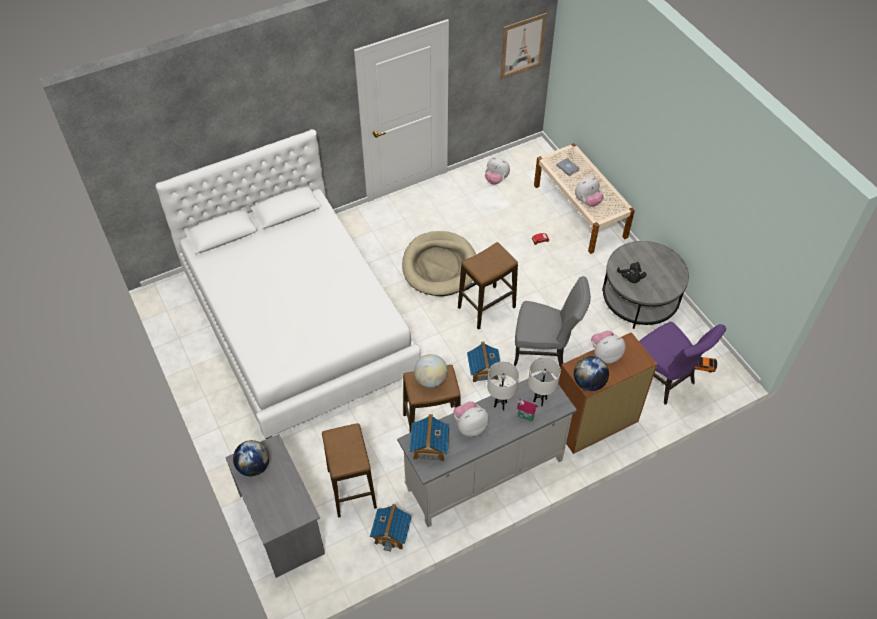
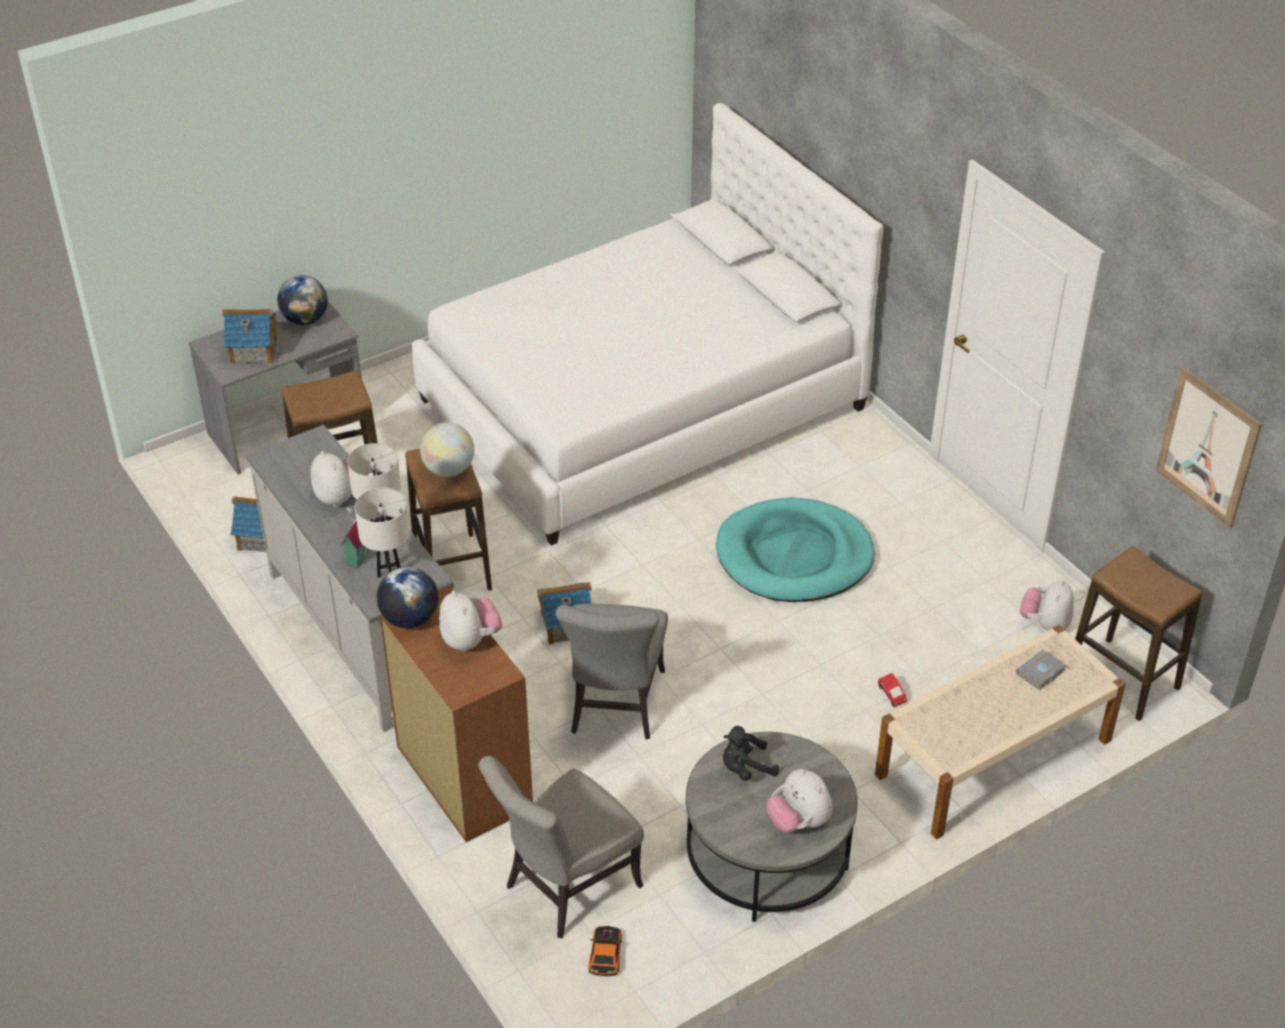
camera: 85 degrees right, 10 degrees down
beige dog bed [402,231,476,296] -> turquoise dog bed [716,497,875,602]
toy house [409,414,450,461] -> toy house moved to [222,309,282,364]
stool [458,242,518,330] -> stool moved to [1068,546,1202,721]
plush toy [575,177,604,207] -> plush toy moved to [767,769,833,833]
purple chair [639,322,726,405] -> grey chair [478,756,644,938]

